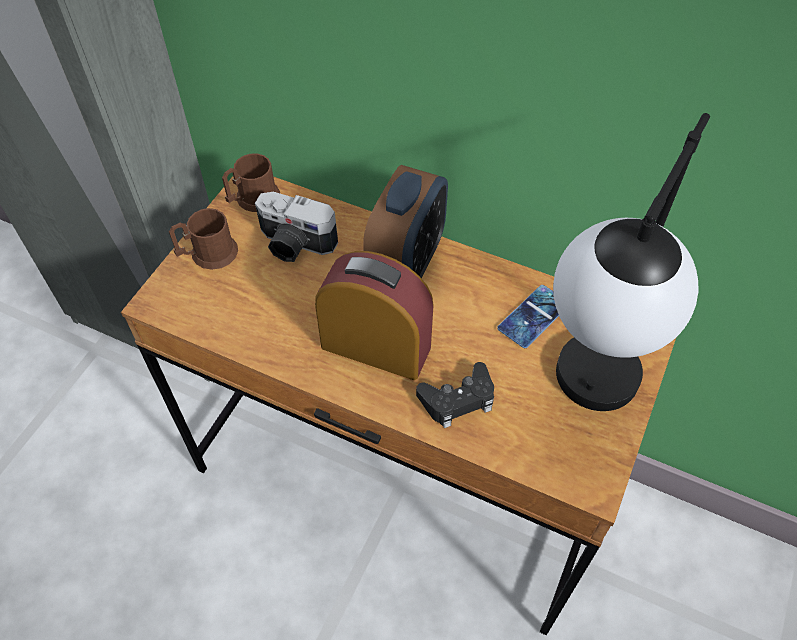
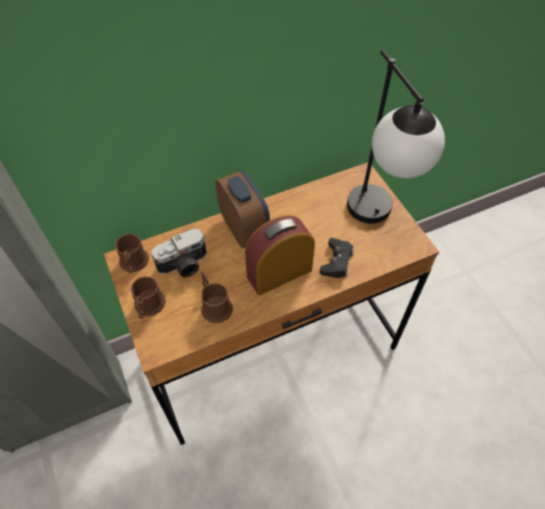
camera: 50 degrees left, 0 degrees up
phone [497,285,559,348] -> none
none -> brown mug [201,271,233,323]

